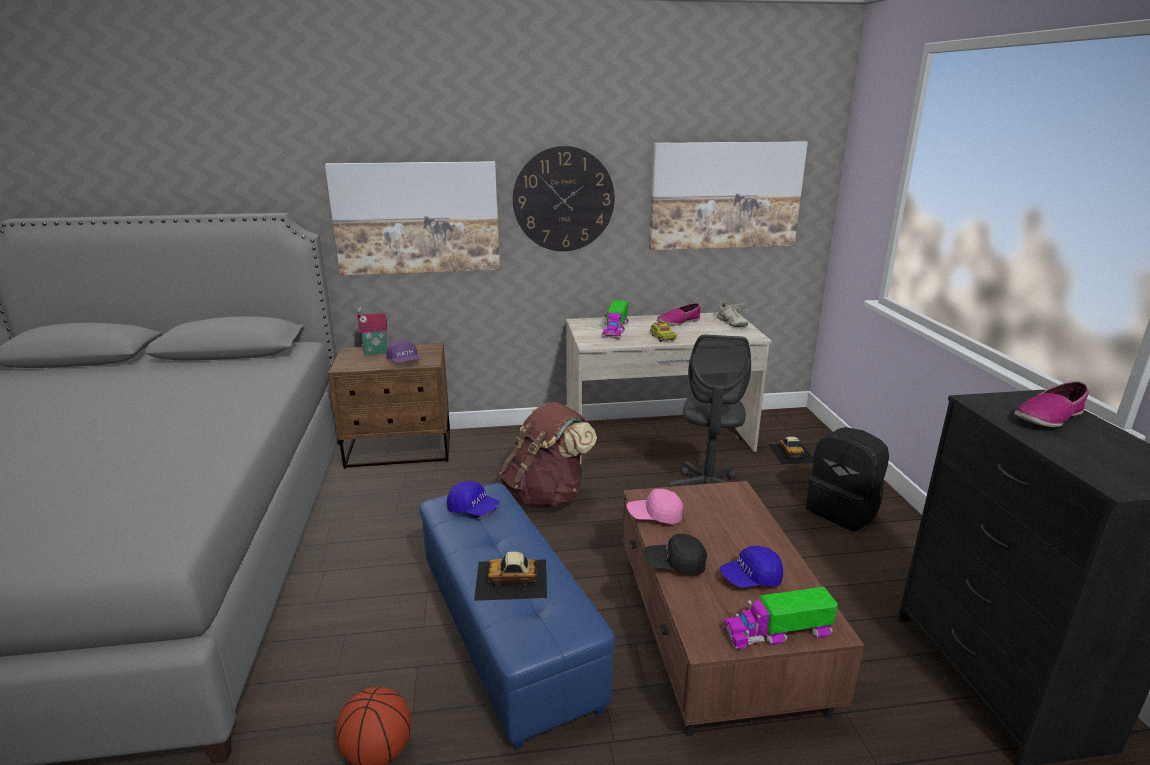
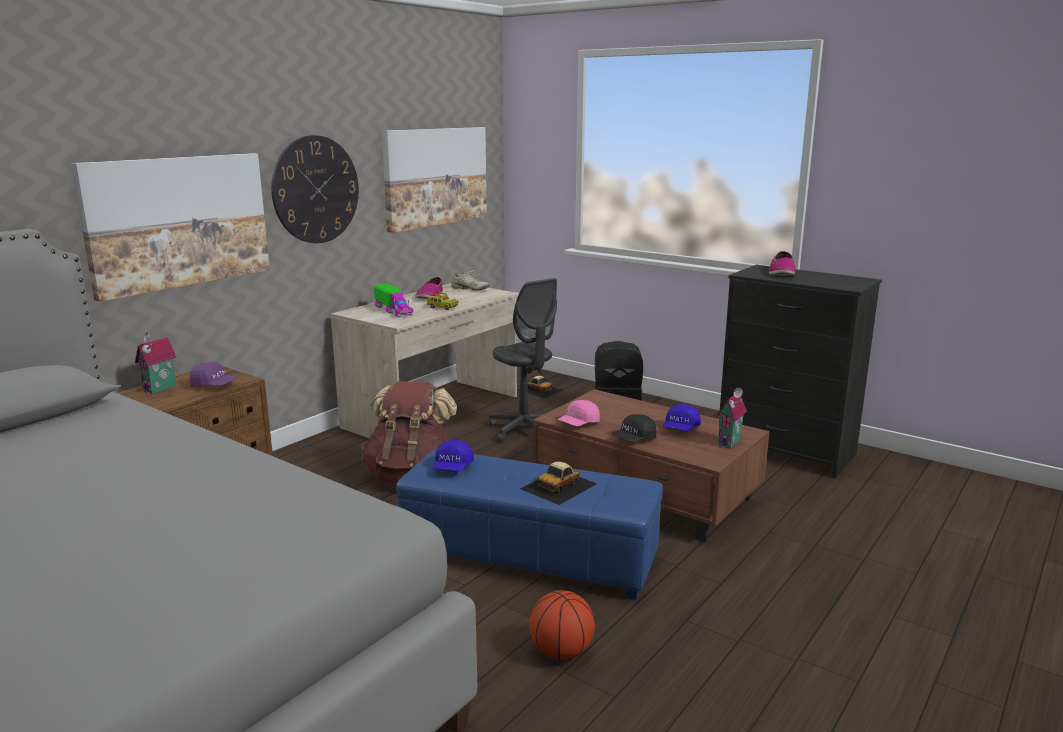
camera: 45 degrees left, 5 degrees down
blue cap [447,481,500,516] -> blue cap turned 120 degrees clockwise [432,440,474,471]
toy truck [723,587,838,649] -> toy house [716,388,747,449]

